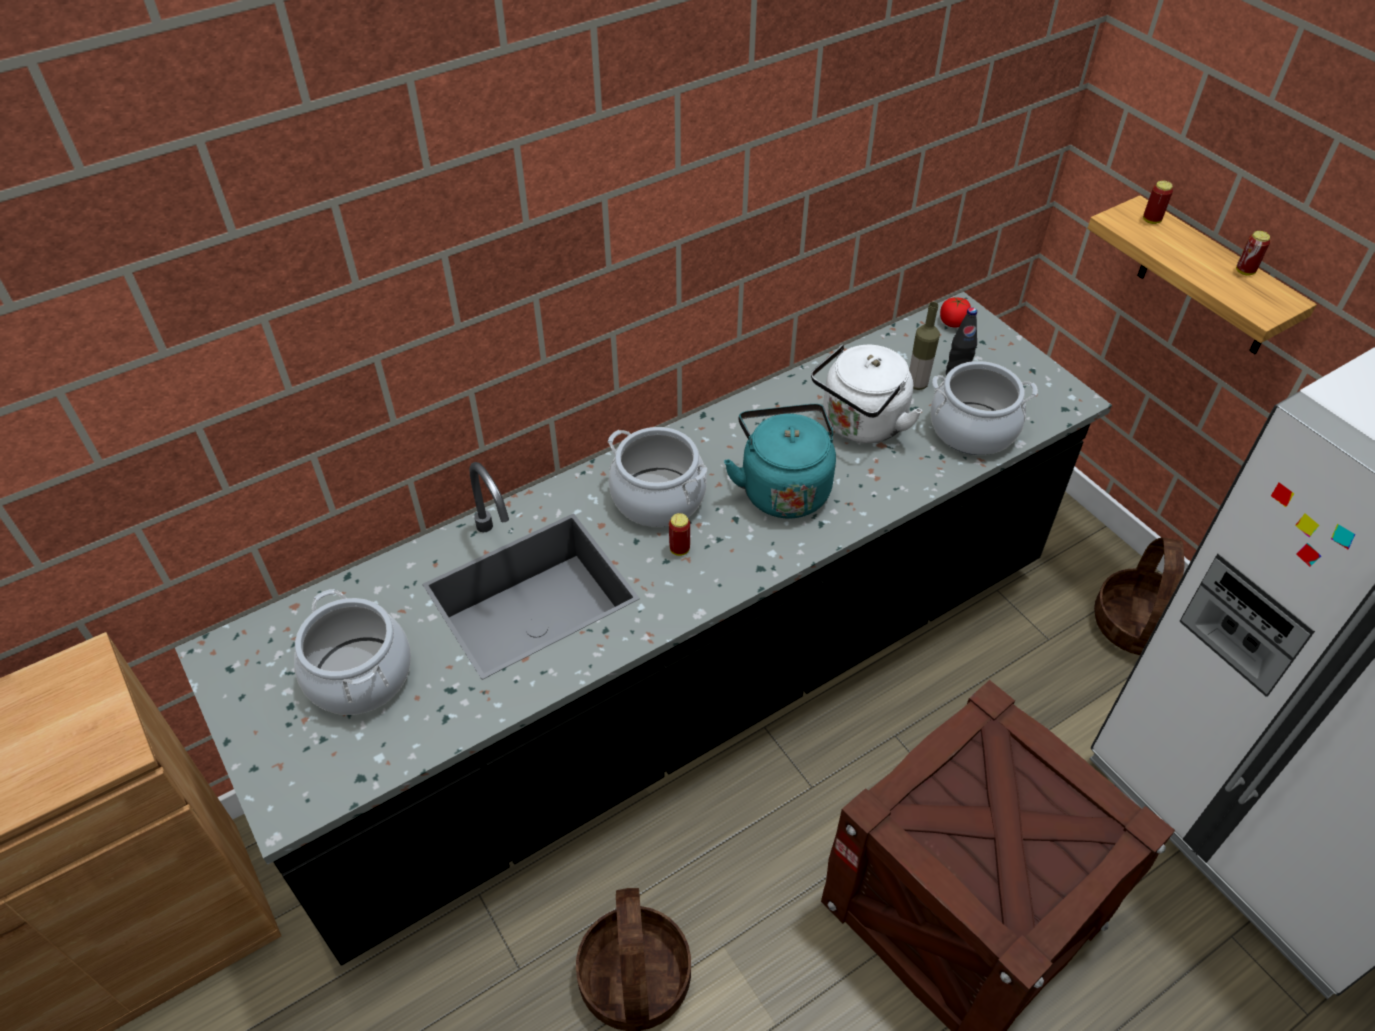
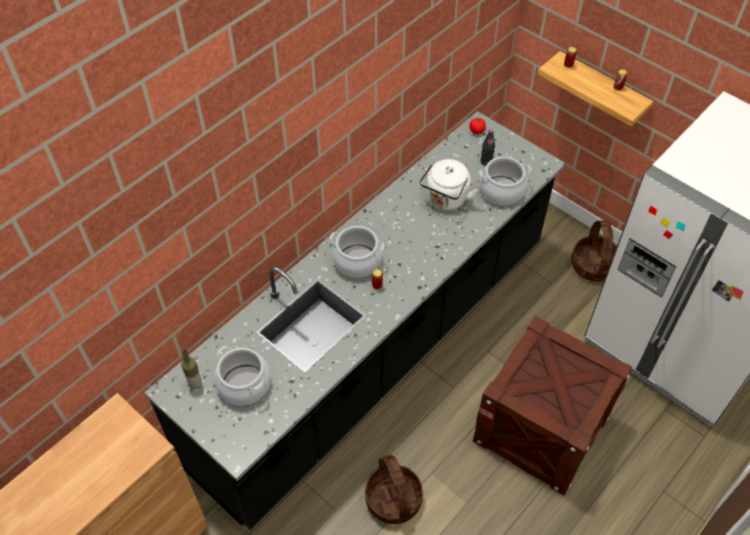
camera: 15 degrees left, 5 degrees up
turquoise kettle [724,404,836,519] -> none
bottle [909,302,940,390] -> bottle moved to [181,350,202,389]

